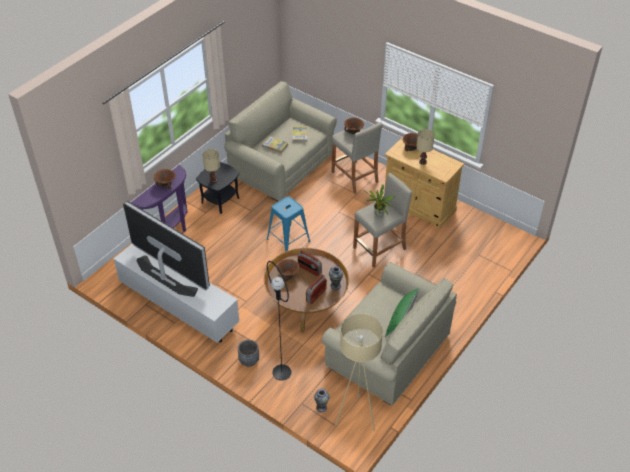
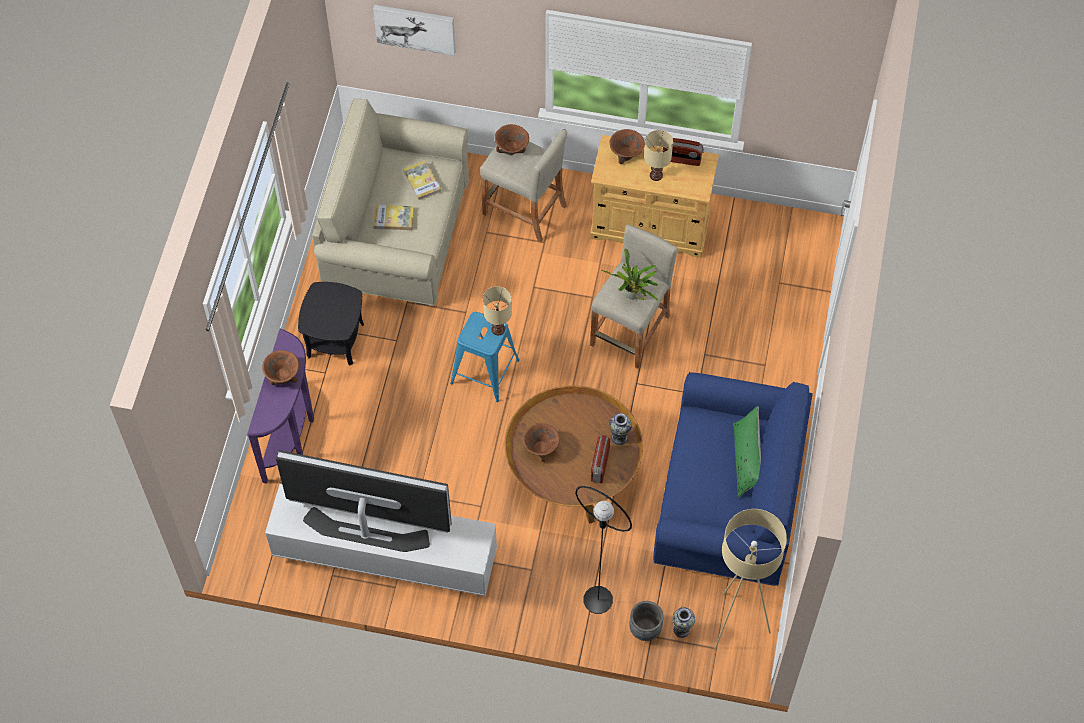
camera: 25 degrees left, 15 degrees up
beige table lamp [202,149,220,183] -> beige table lamp moved to [483,286,512,335]
grey planter [238,340,259,367] -> grey planter moved to [629,601,663,641]
radio [298,251,322,276] -> radio moved to [663,138,704,166]
beige sofa [322,262,457,405] -> blue sofa [653,372,813,586]
none -> picture [373,5,456,56]

